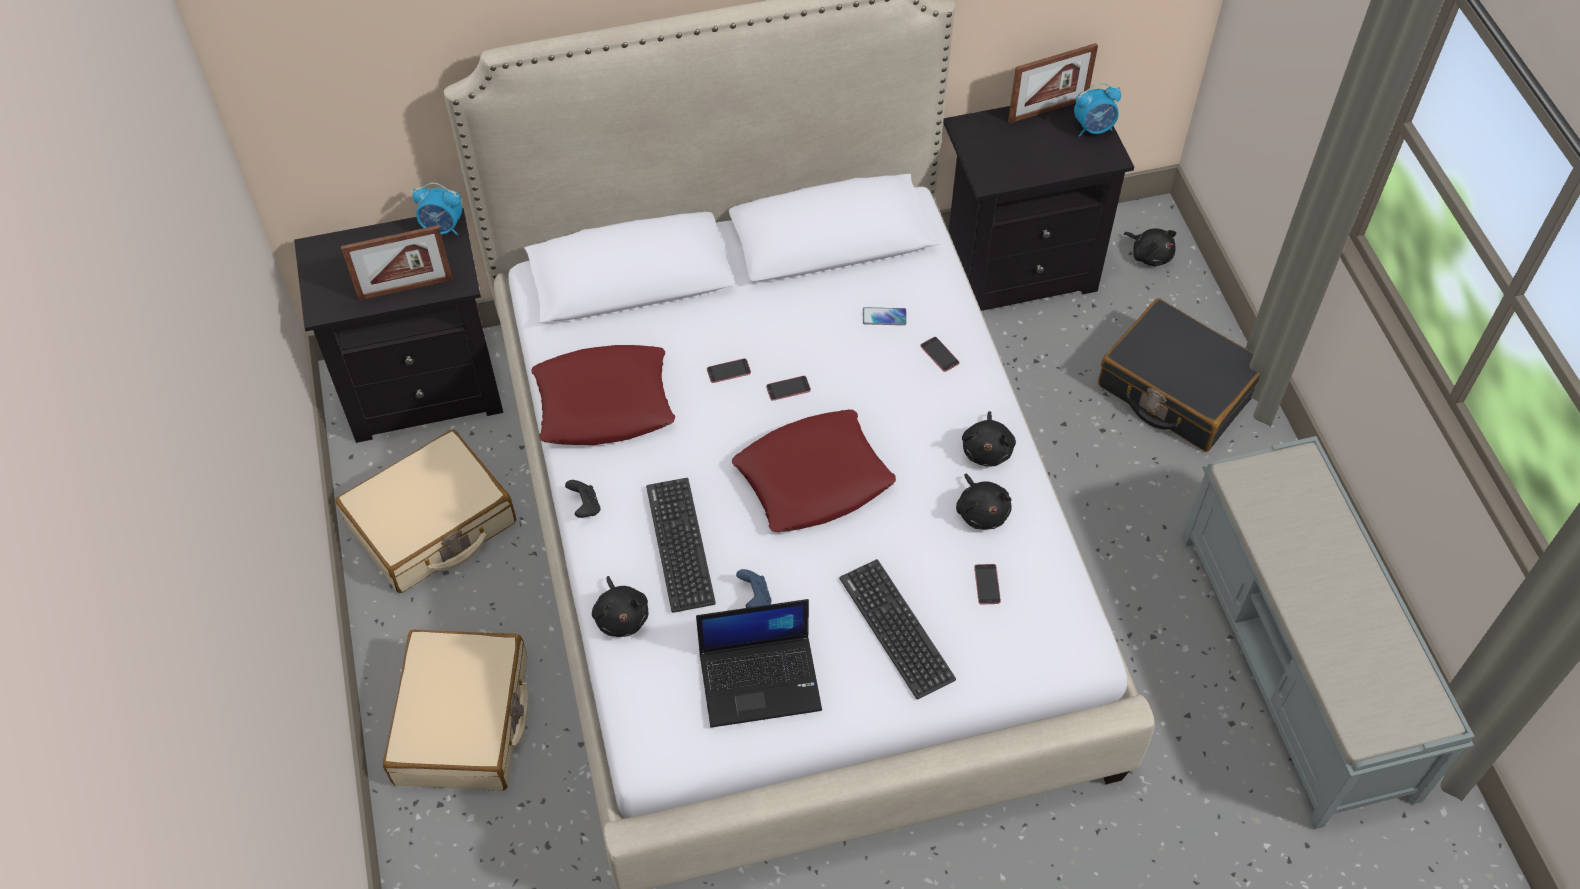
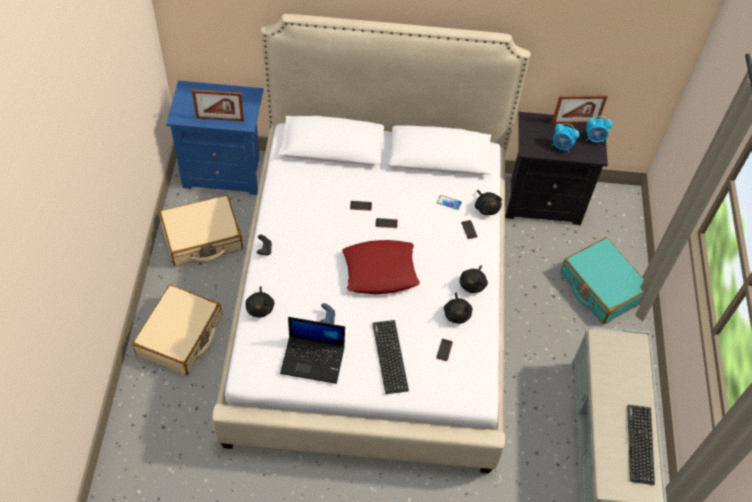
camera: 15 degrees right, 0 degrees up
black nightstand [294,208,503,443] -> blue nightstand [166,80,263,195]
alarm clock [413,183,462,236] -> alarm clock moved to [551,123,580,152]
red pillow [531,345,675,445] -> none
keyboard [646,478,716,613] -> keyboard moved to [627,405,655,485]
black suitcase [1098,298,1260,451] -> turquoise suitcase [561,237,644,324]
black plush toy [1124,228,1176,266] -> black plush toy moved to [475,190,502,215]

